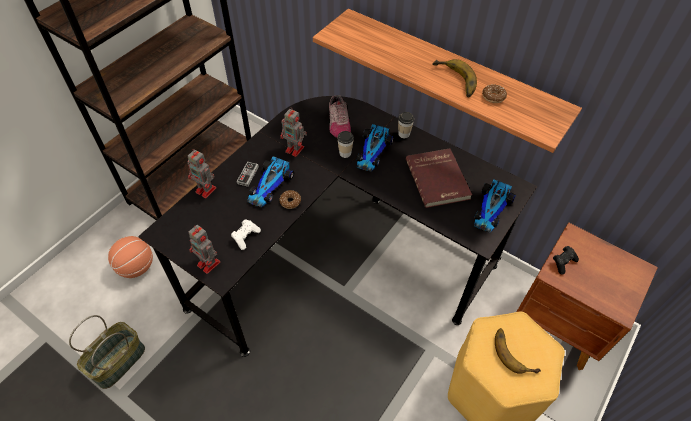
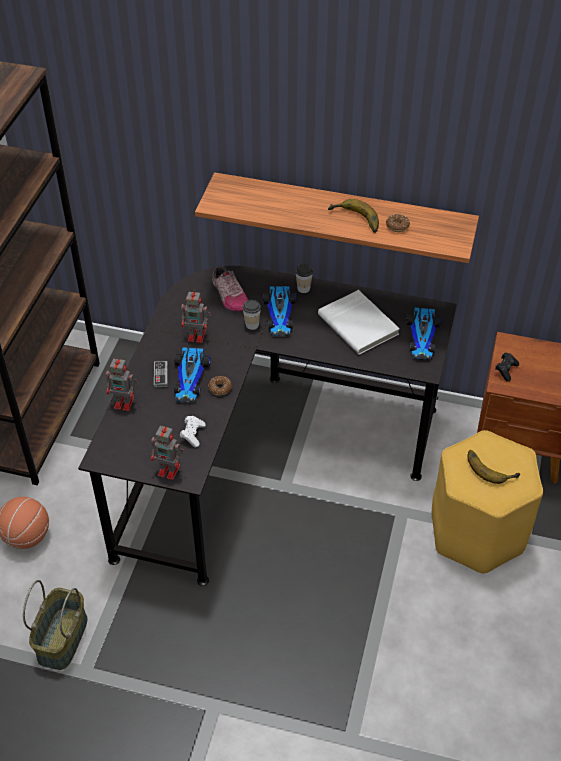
camera: 20 degrees left, 5 degrees down
red book [406,148,472,208] -> white book [318,290,400,355]

